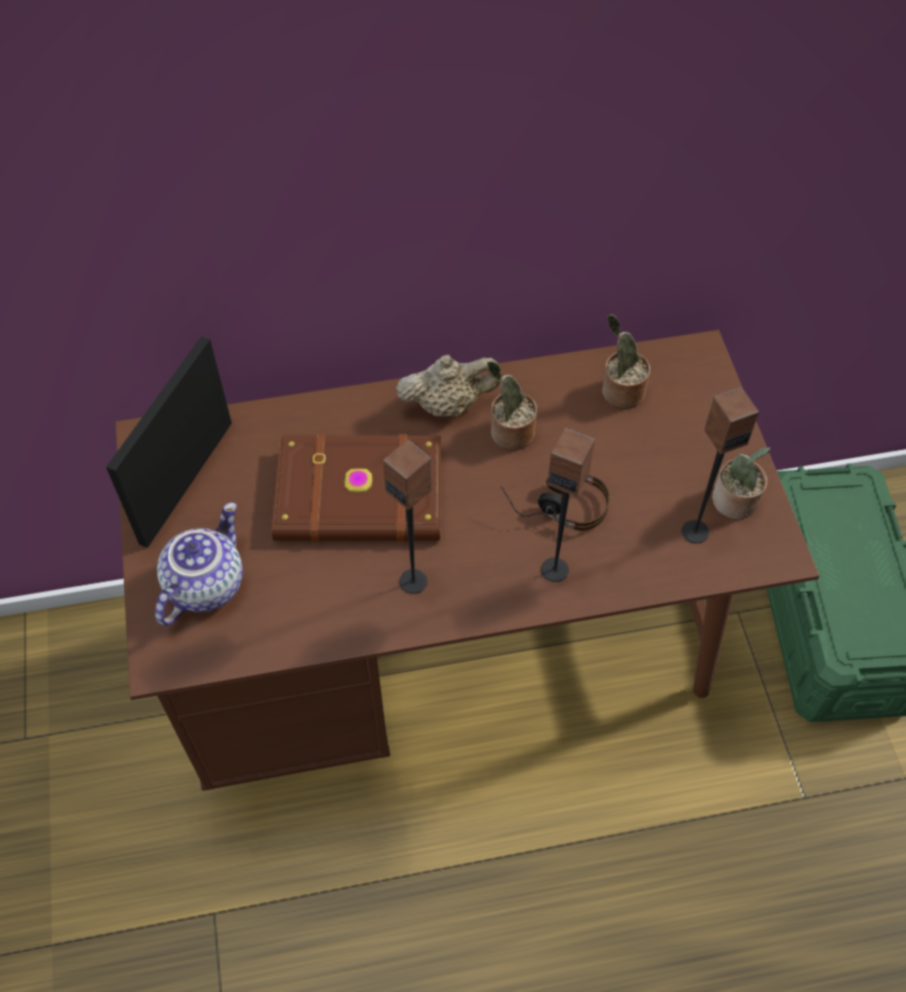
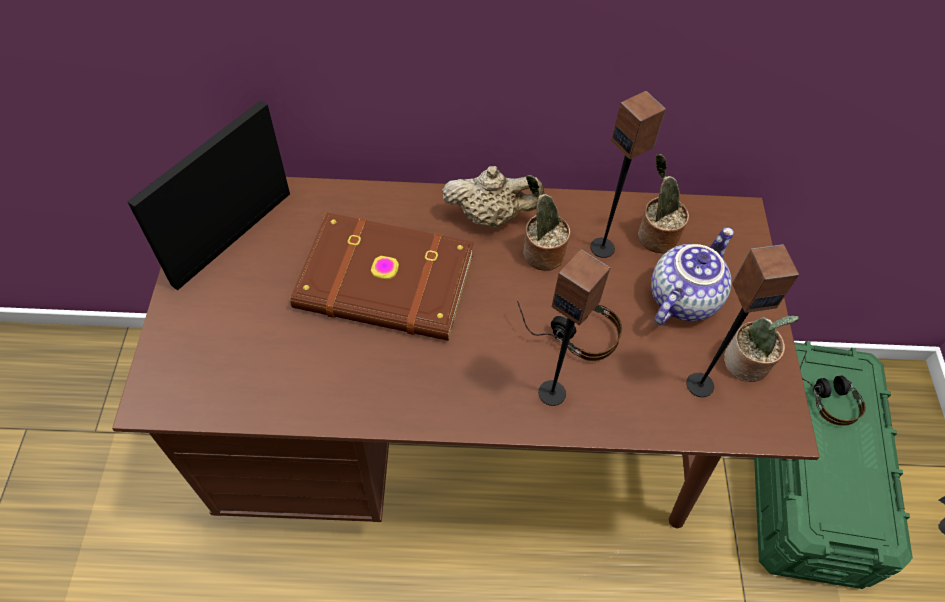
camera: 10 degrees right, 0 degrees up
teapot [155,502,243,625] -> teapot moved to [651,227,734,325]
speaker [383,440,432,594] -> speaker moved to [590,91,666,258]
none -> headphones [800,351,866,426]

